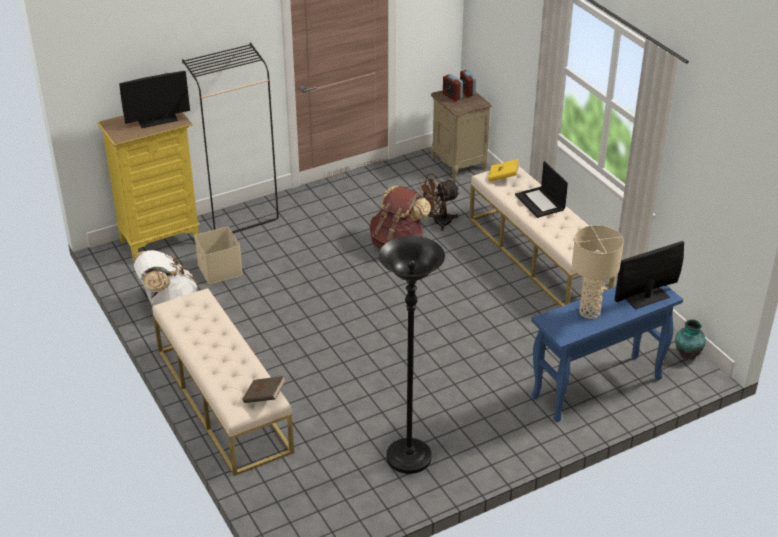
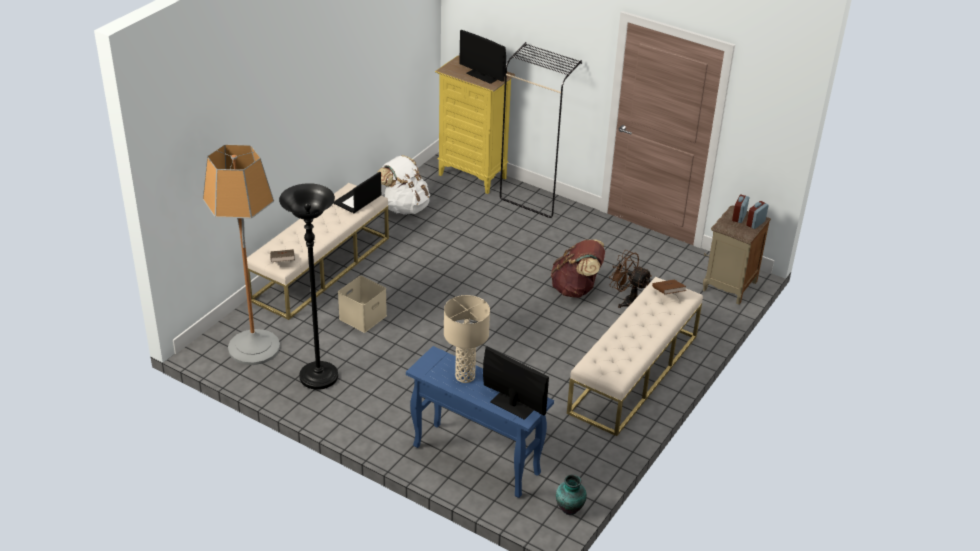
camera: 60 degrees right, 0 degrees up
beige storage box [194,227,243,284] -> beige storage box moved to [338,275,387,333]
yellow book [488,159,520,182] -> brown book [652,280,686,294]
laptop [515,161,568,218] -> laptop moved to [333,172,381,213]
none -> floor lamp [203,144,280,365]

